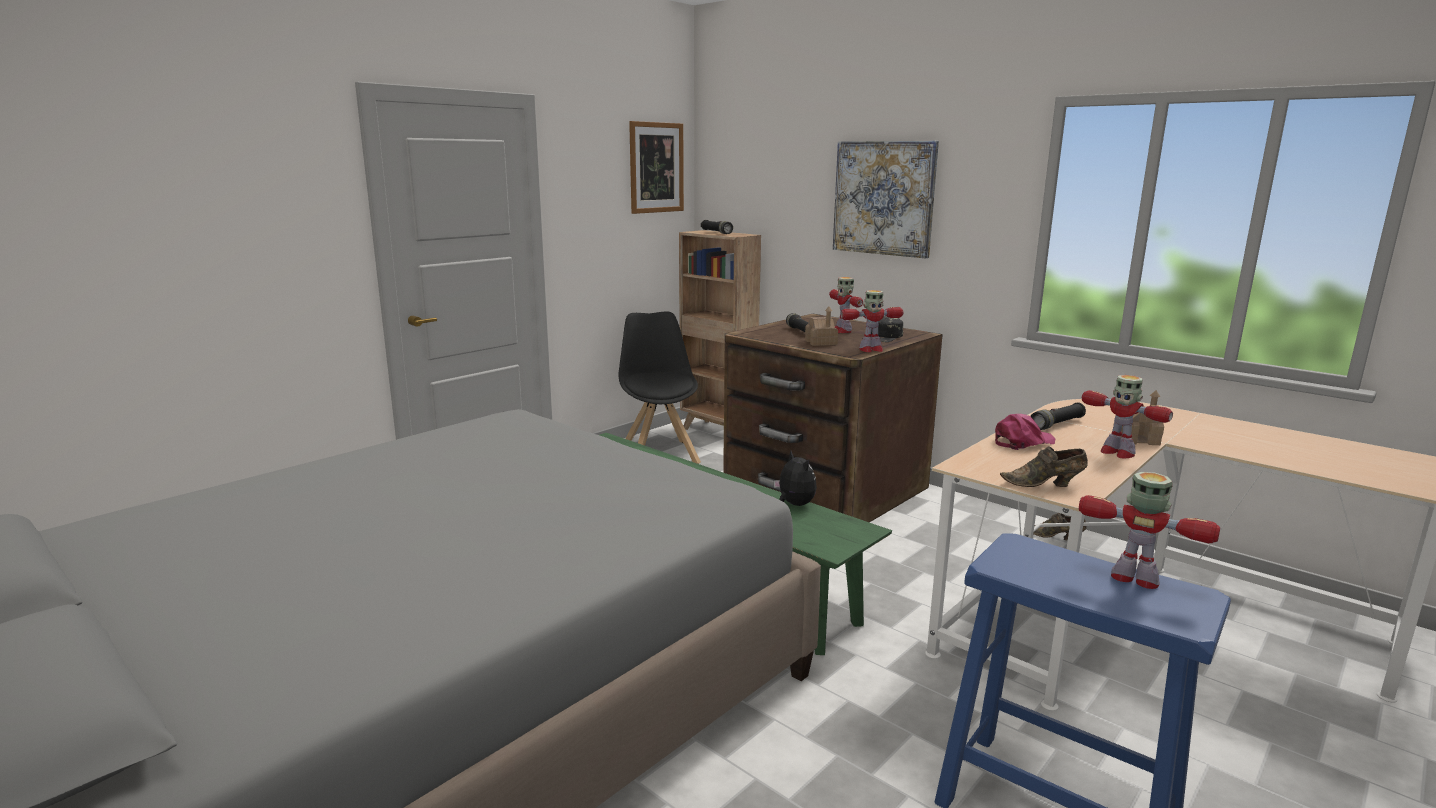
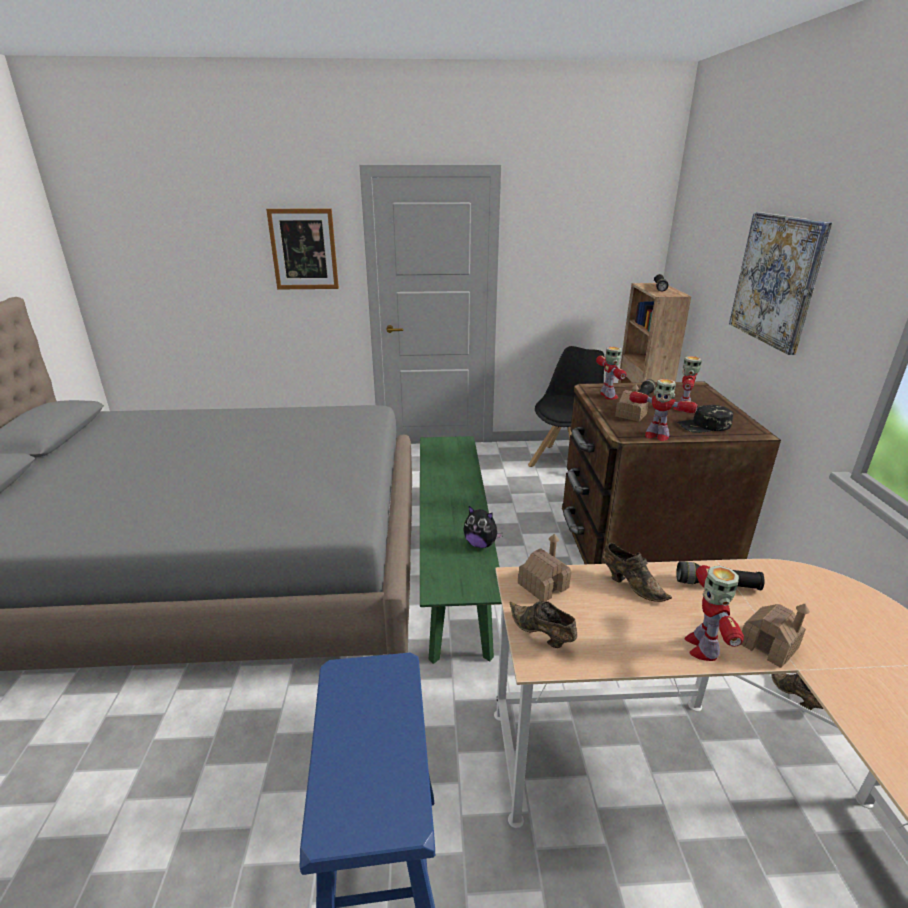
camera: 45 degrees right, 10 degrees up
picture [629,121,684,214] -> picture moved to [266,208,339,289]
plush toy [774,451,817,506] -> plush toy turned 105 degrees clockwise [463,506,503,548]
pink cap [995,414,1056,450] -> brown shoe [602,543,672,602]
toy robot [1079,472,1220,589] -> toy robot moved to [596,347,626,400]
none -> toy house [518,534,572,601]

